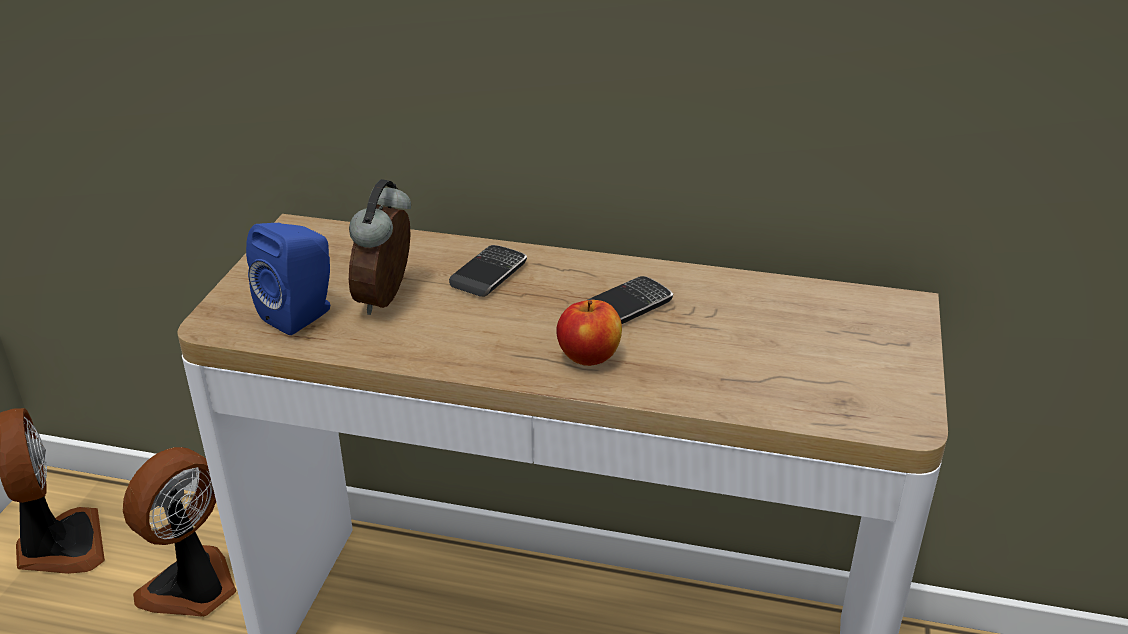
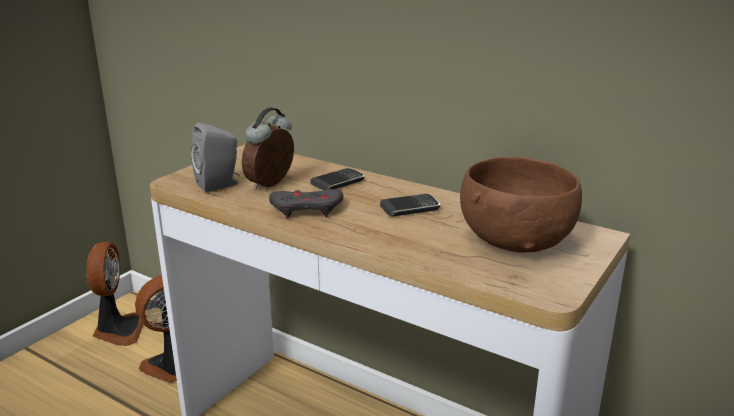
camera: 20 degrees right, 10 degrees down
blue speaker [246,223,330,335] -> grey speaker [191,123,239,192]
apple [556,300,622,366] -> none
none -> grey game controller [269,189,343,218]
none -> brown bowl [460,157,582,252]

